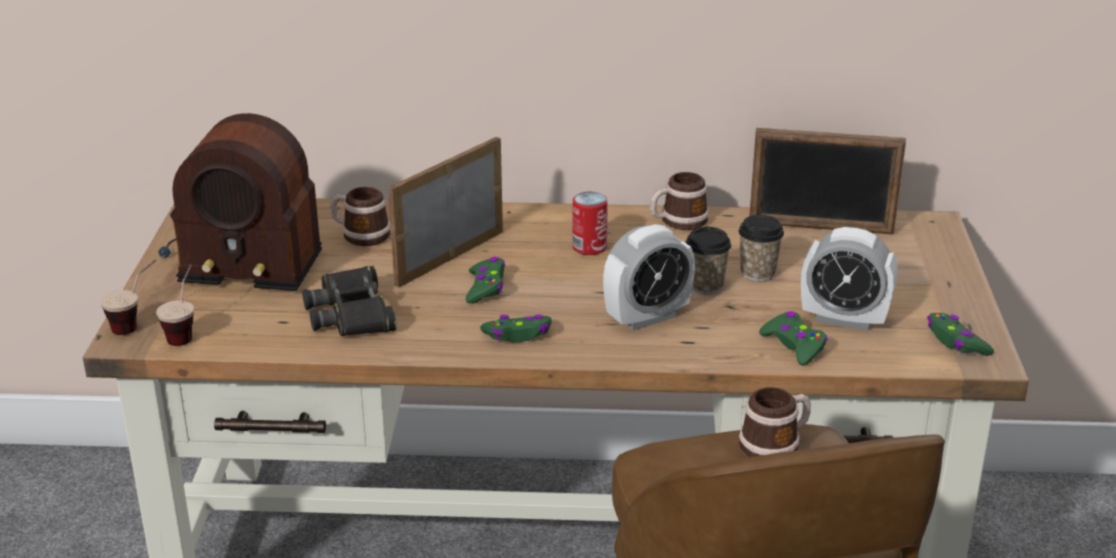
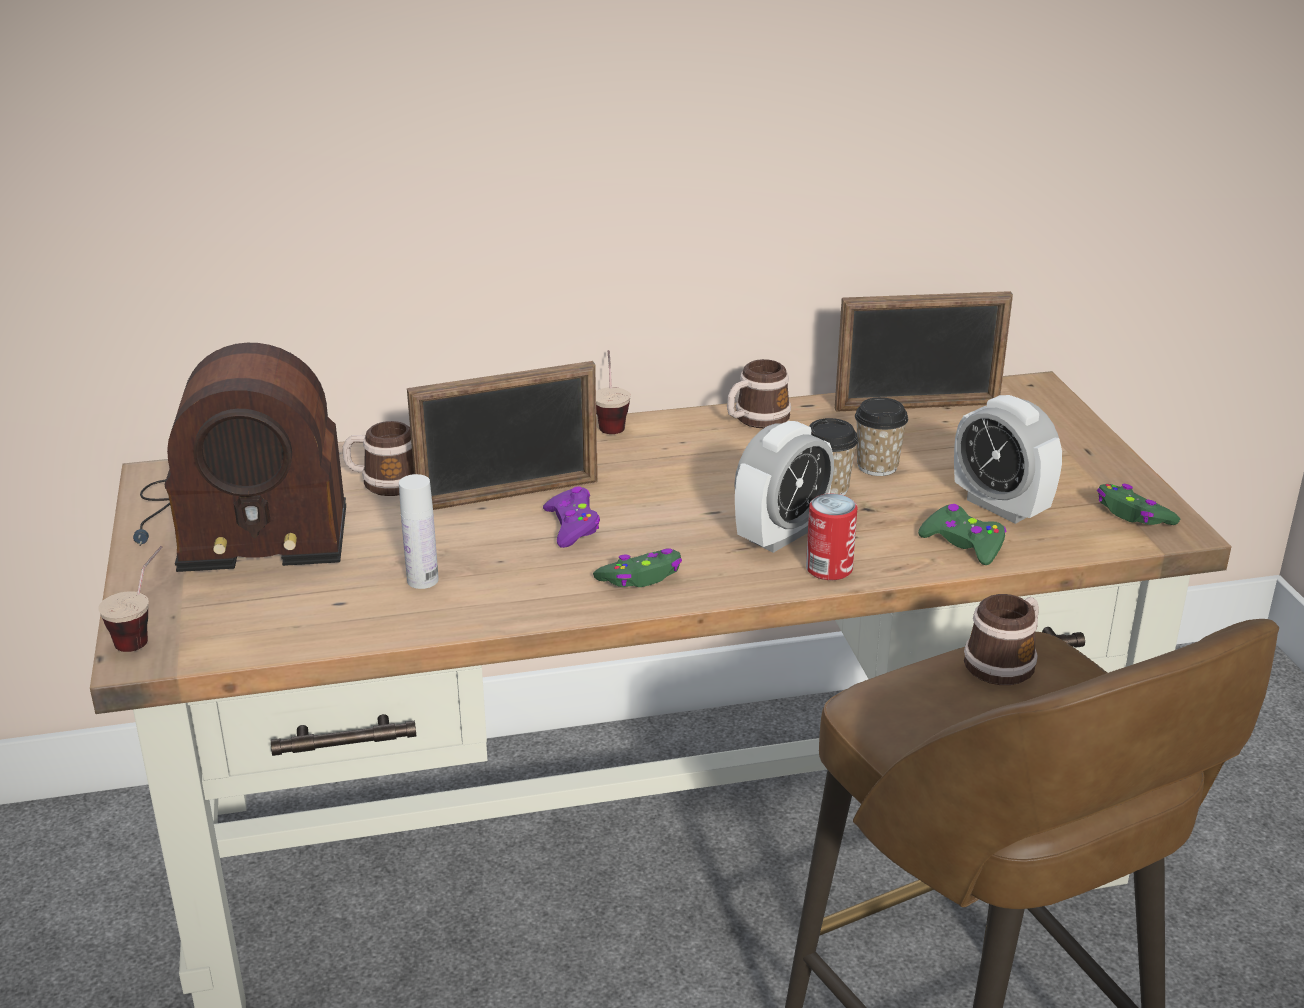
camera: 15 degrees left, 0 degrees up
cup [156,264,194,346] -> cup moved to [596,350,631,434]
black binoculars [302,266,397,336] -> white bottle [399,474,439,589]
picture frame [388,137,503,287] -> picture frame turned 135 degrees counterclockwise [407,361,598,510]
green game controller [466,257,505,304] -> purple game controller [543,486,600,548]
can [572,192,608,255] -> can moved to [806,494,857,580]
alarm clock [801,227,898,331] -> alarm clock turned 45 degrees clockwise [954,395,1062,524]

